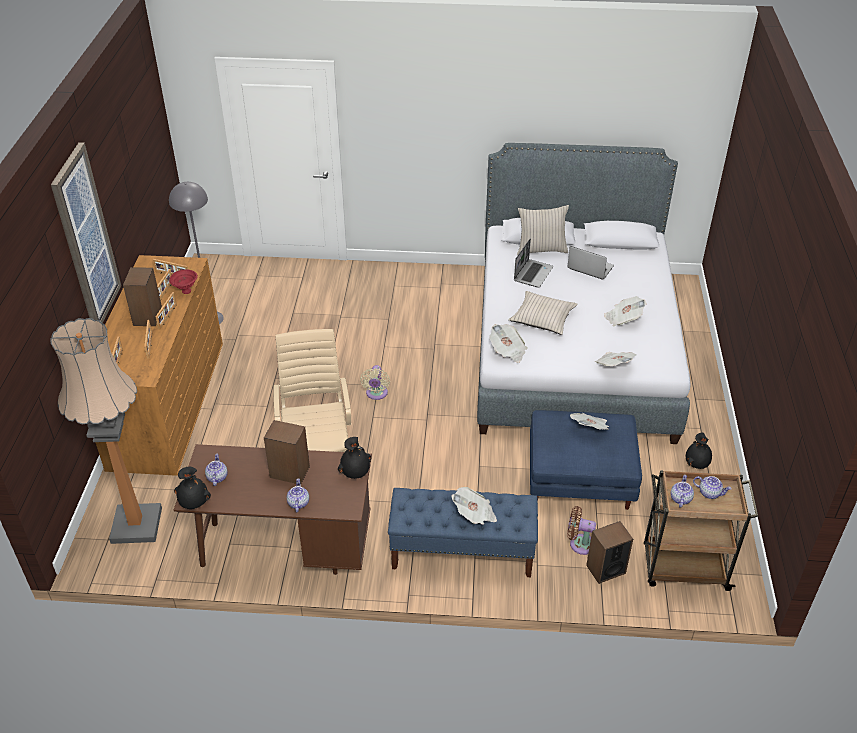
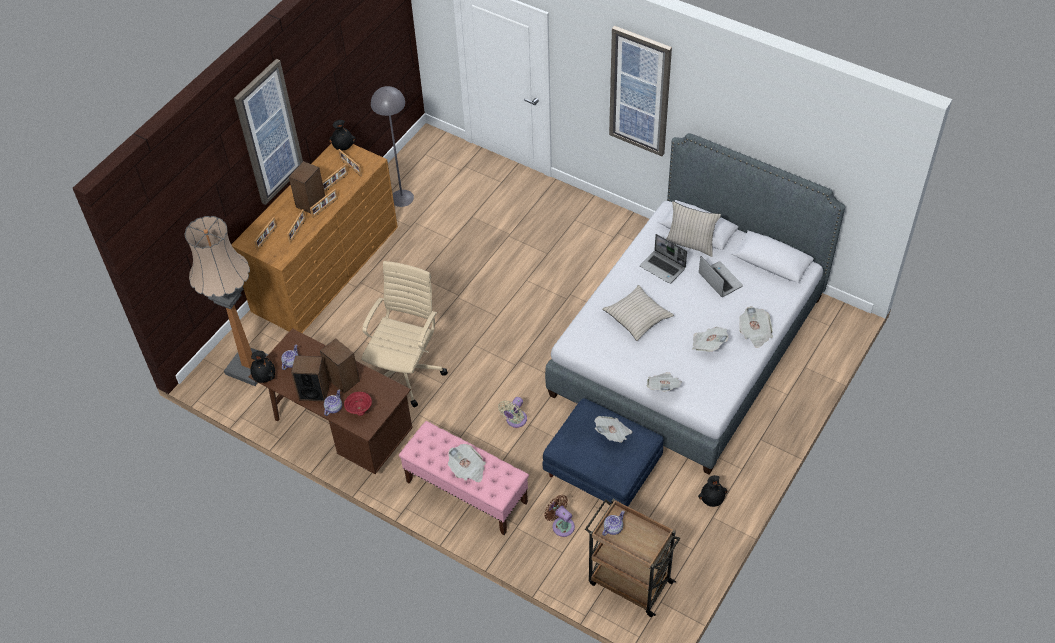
camera: 30 degrees right, 10 degrees up
red bowl [169,269,198,294] -> red bowl moved to [344,392,372,416]
black vase [338,437,371,479] -> black vase moved to [329,120,356,151]
beige fan [360,365,390,400] -> beige fan moved to [498,397,527,428]
blue bench [388,488,538,577] -> pink bench [399,421,529,535]
newspaper [489,324,527,363] -> newspaper moved to [739,306,773,348]
laptop [514,238,553,287] -> laptop turned 75 degrees clockwise [640,234,687,284]
speaker [586,521,633,584] -> speaker moved to [291,355,329,402]
teapot [693,476,732,499] -> none
none -> picture [609,26,672,156]

